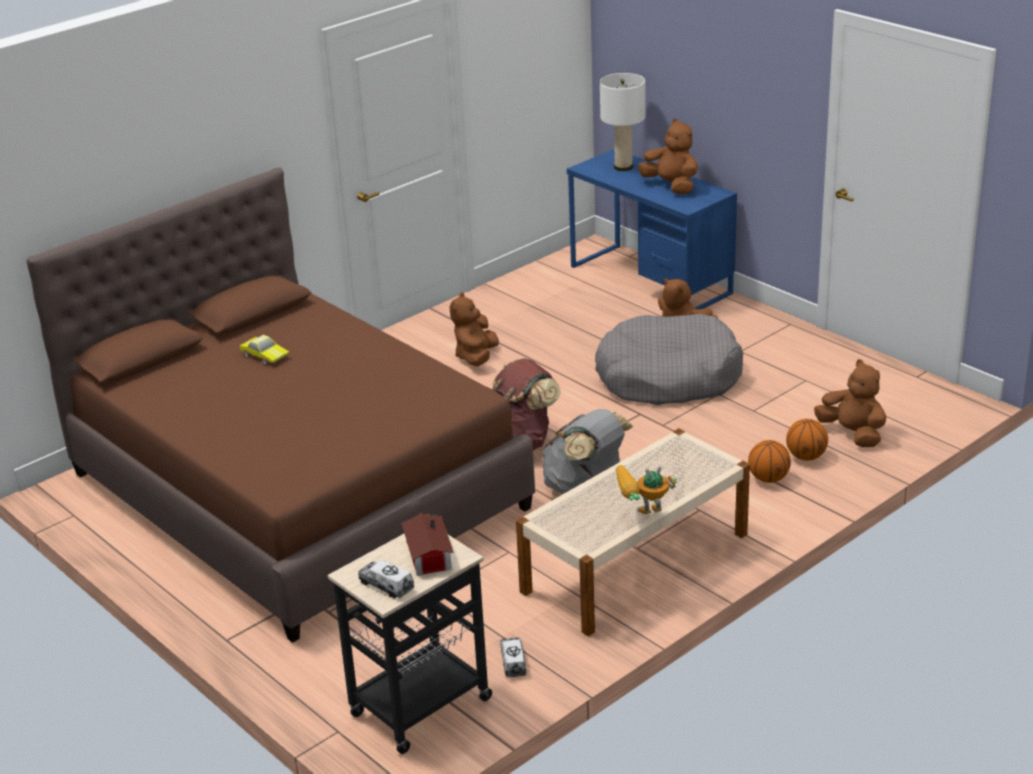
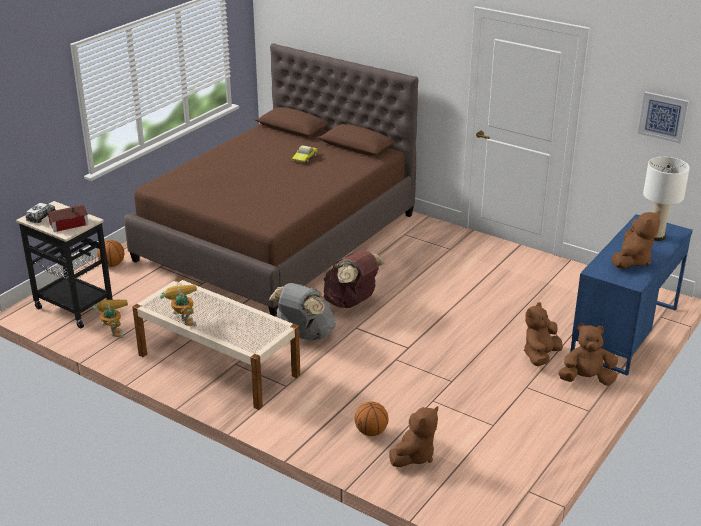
camera: 75 degrees right, 0 degrees up
brown plush toy [449,292,499,366] -> brown plush toy moved to [558,324,618,386]
toy truck [500,638,526,678] -> toy robot [93,300,128,338]
grey dog bed [595,314,743,405] -> none
basketball [748,440,791,483] -> basketball moved to [97,240,124,267]
none -> picture [638,91,689,144]

